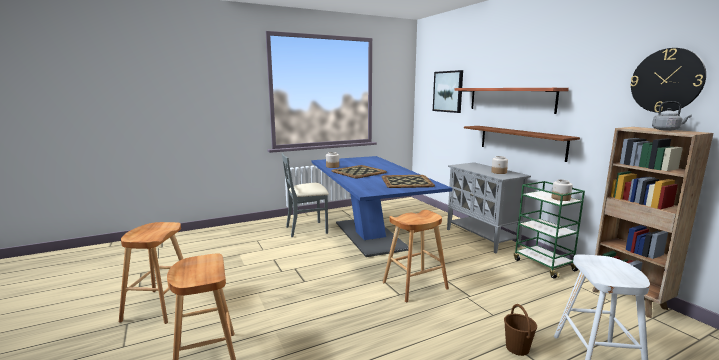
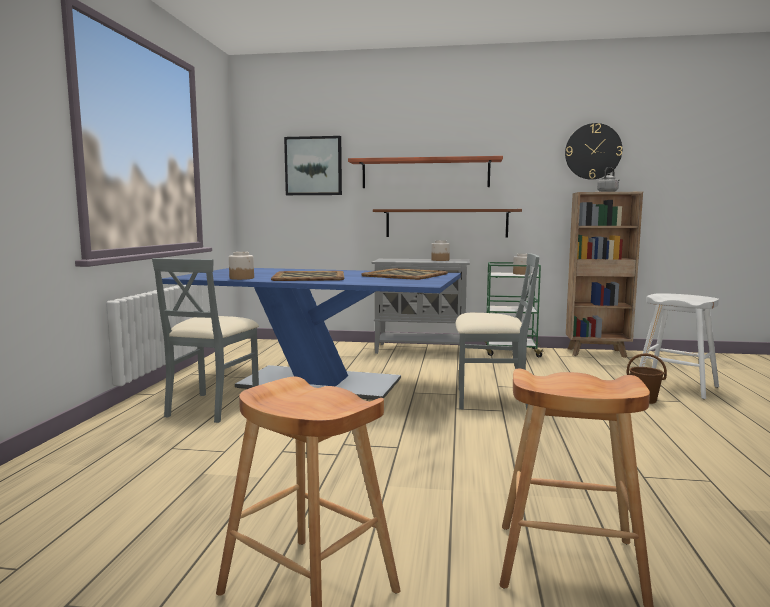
camera: 55 degrees left, 5 degrees down
brown stool [383,210,449,302] -> grey chair [455,253,539,410]

